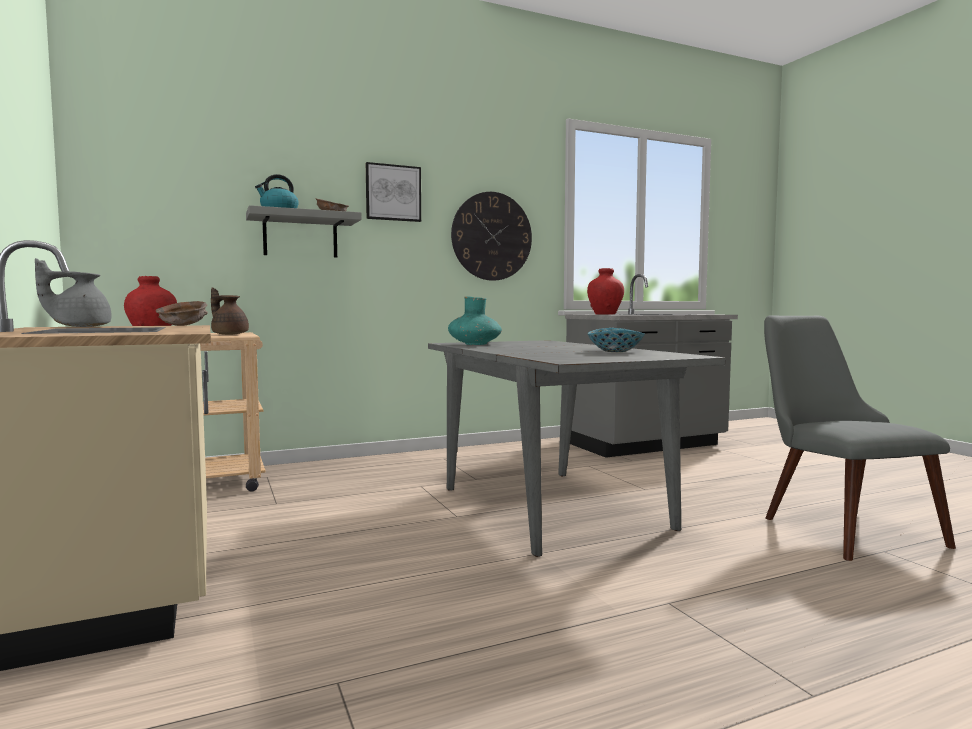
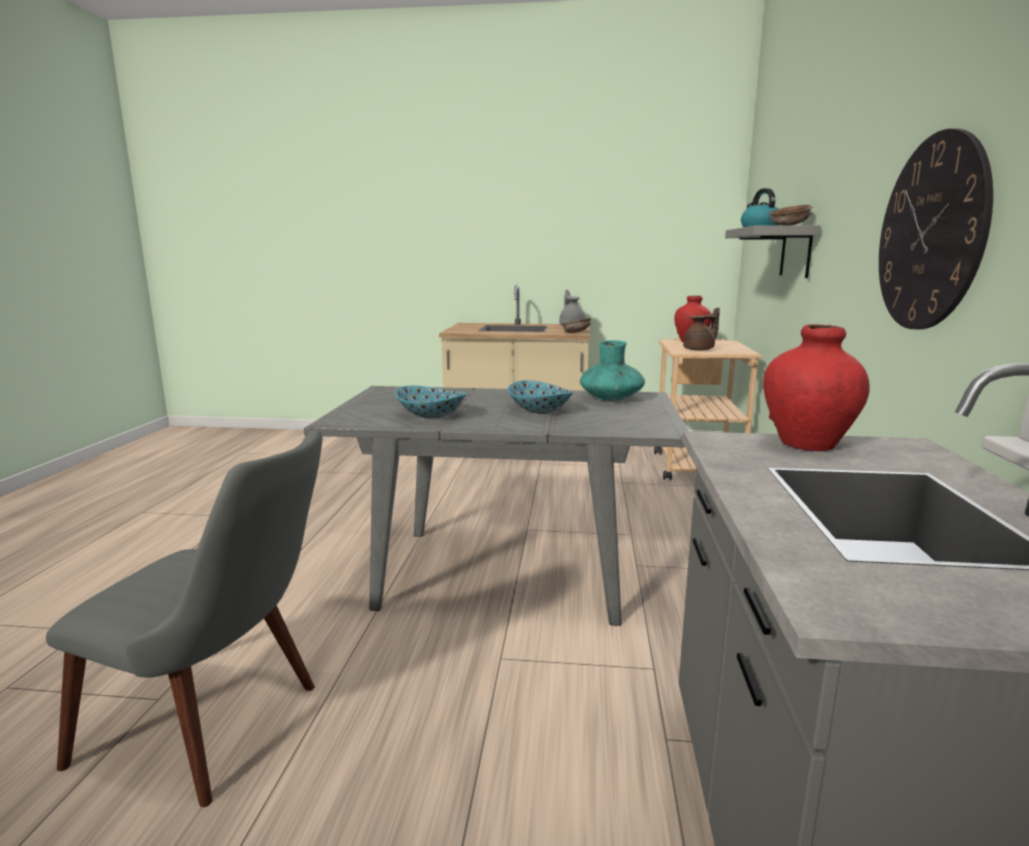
camera: 120 degrees right, 10 degrees up
picture [366,162,421,222] -> none
none -> bowl [507,380,573,414]

